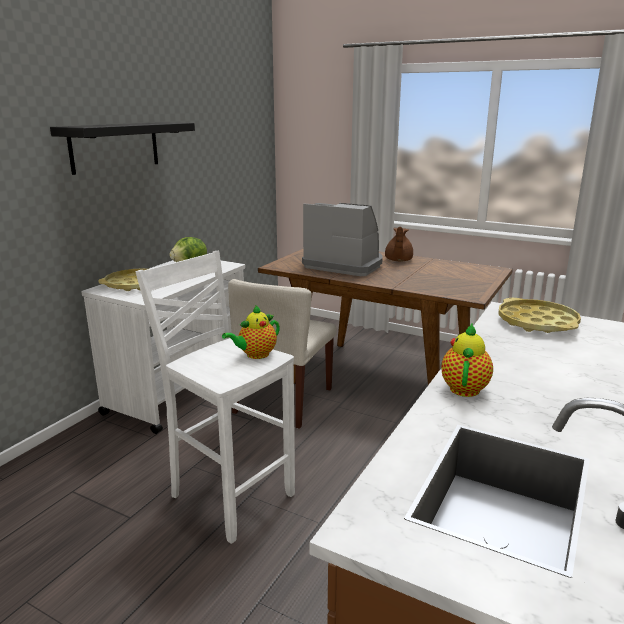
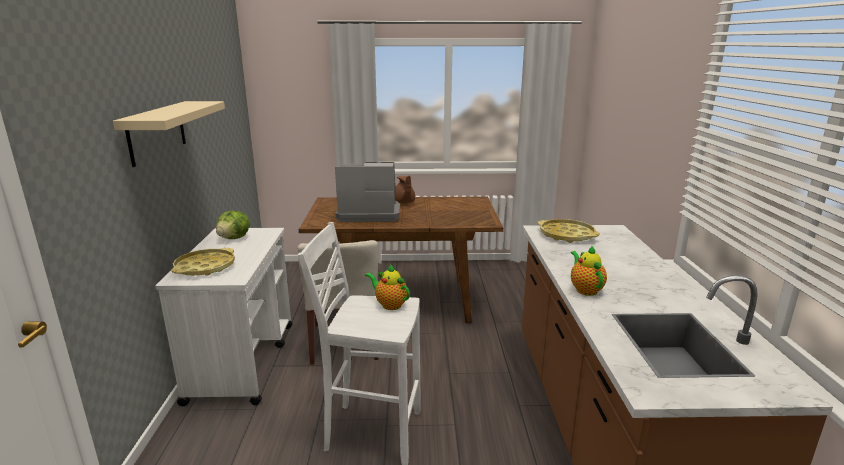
camera: 30 degrees left, 0 degrees up
black shelf [50,122,195,175] -> beige shelf [113,101,225,167]
teapot [222,305,280,359] -> teapot turned 105 degrees clockwise [365,264,410,310]

